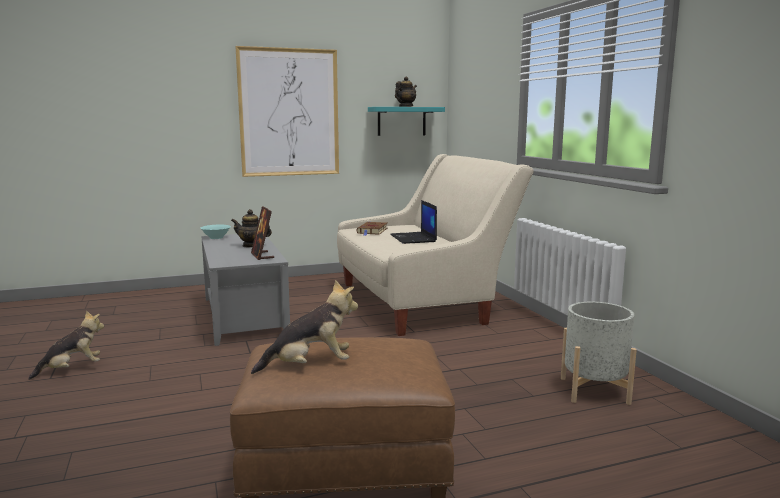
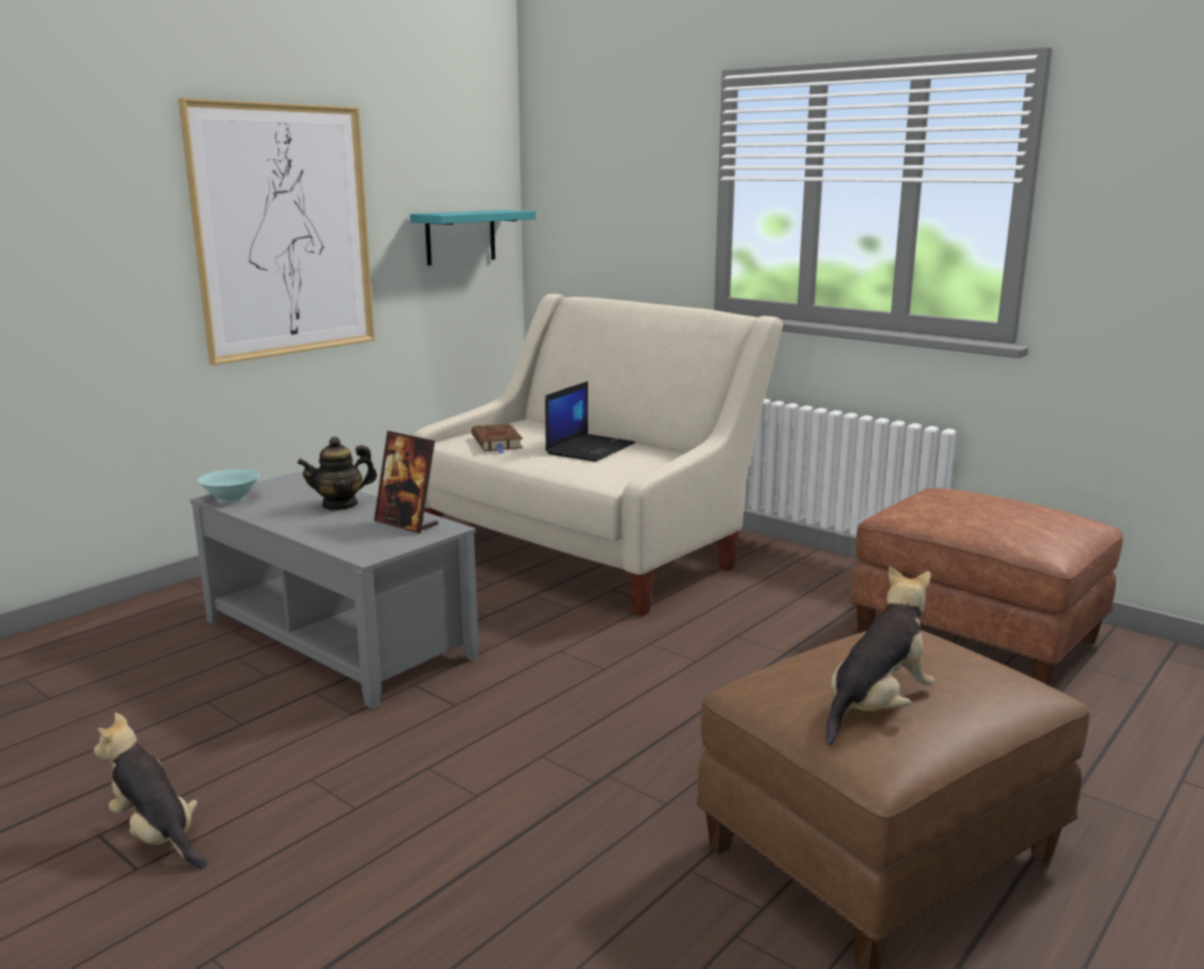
camera: 30 degrees left, 5 degrees up
plush toy [28,311,104,380] -> plush toy turned 75 degrees counterclockwise [94,713,207,869]
laptop [390,200,437,244] -> laptop turned 105 degrees counterclockwise [545,381,636,462]
teapot [395,76,417,107] -> none
grey planter [561,302,637,405] -> brown ottoman [850,488,1123,685]

